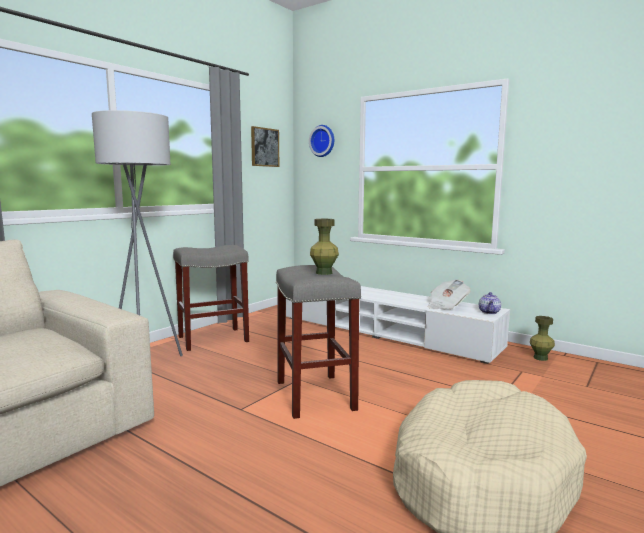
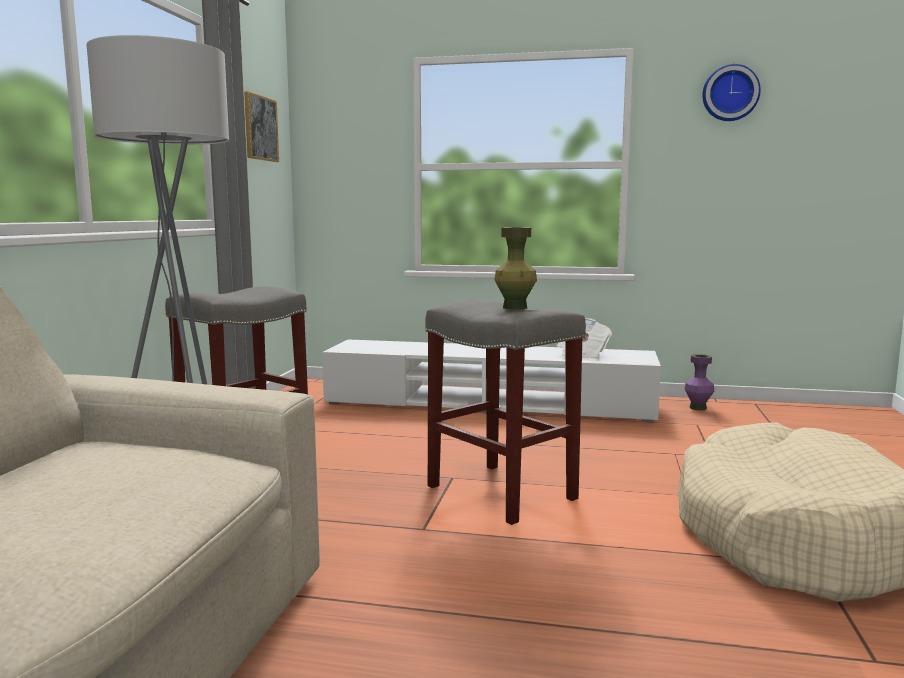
camera: 25 degrees left, 0 degrees up
wall clock [309,125,334,157] -> wall clock moved to [702,64,761,121]
teapot [479,292,501,314] -> none
green vase [530,316,555,361] -> purple vase [685,354,714,410]

